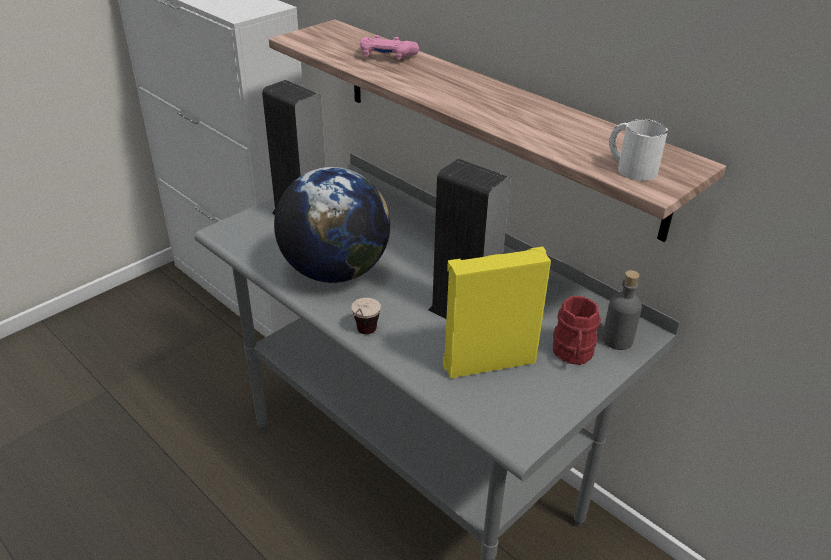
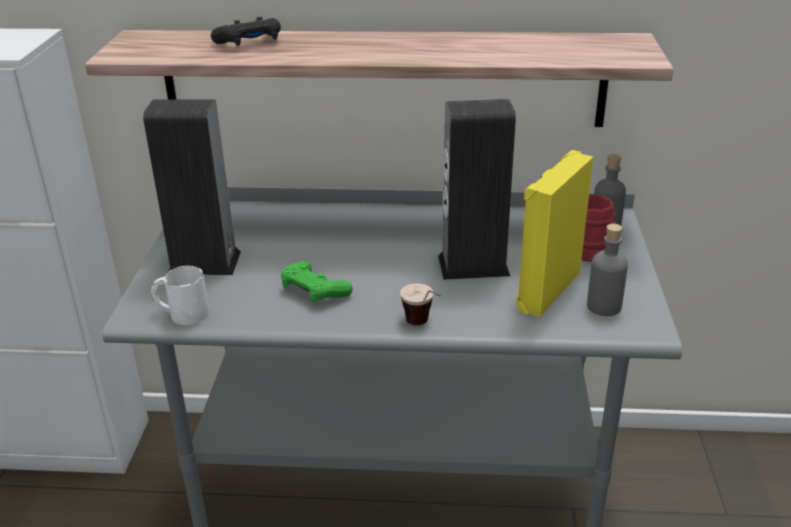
camera: 40 degrees left, 5 degrees down
globe [274,167,390,283] -> green game controller [281,261,353,303]
pink game controller [360,35,419,60] -> black game controller [211,17,281,46]
white mug [609,119,668,181] -> white mug moved to [151,266,209,325]
none -> grey bottle [587,224,628,316]

